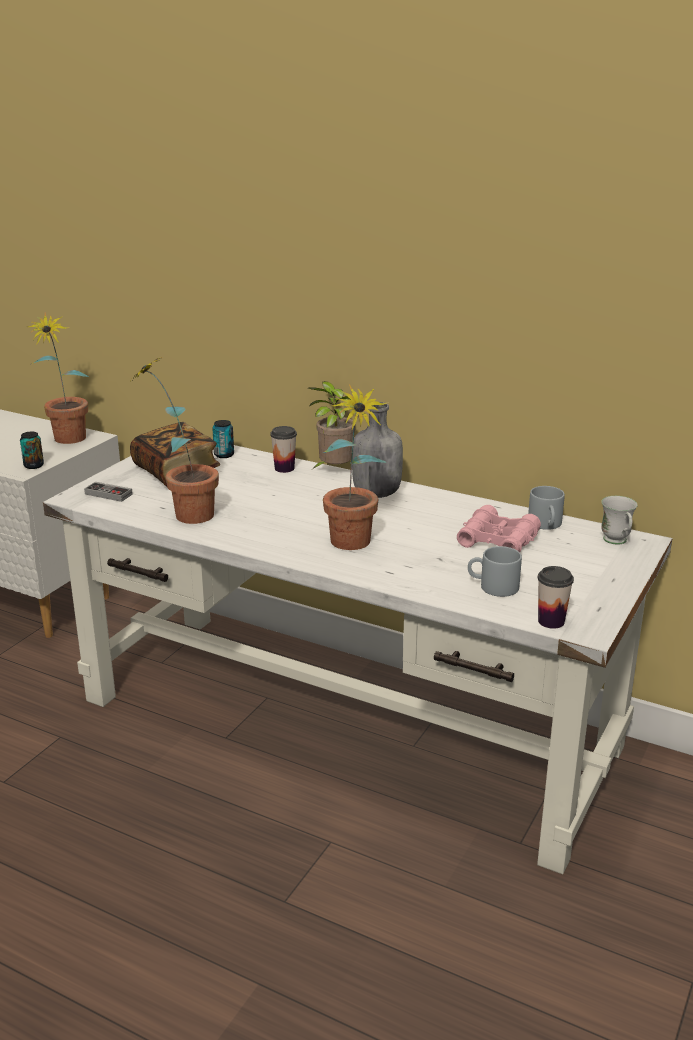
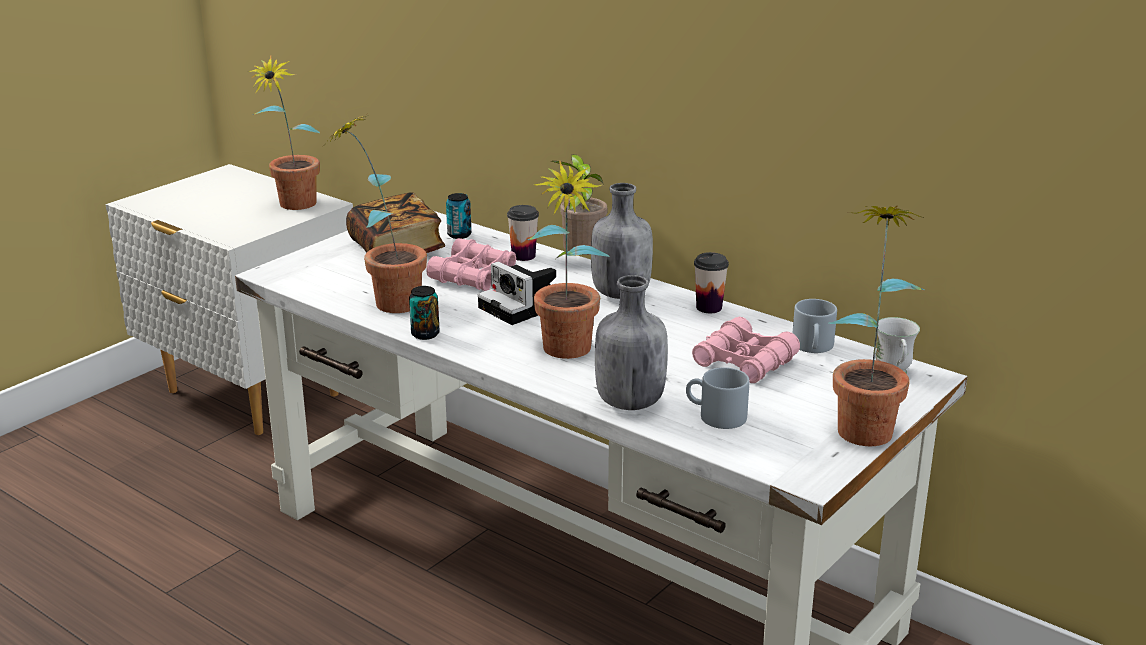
camera: 10 degrees right, 0 degrees up
can [20,431,44,469] -> can moved to [409,286,440,340]
game controller [84,482,133,502] -> none
cup [538,566,574,629] -> cup moved to [694,252,729,313]
none -> pink binoculars [426,238,516,291]
none -> camera [478,261,556,325]
none -> grey bottle [595,275,668,410]
none -> potted plant [829,206,925,446]

